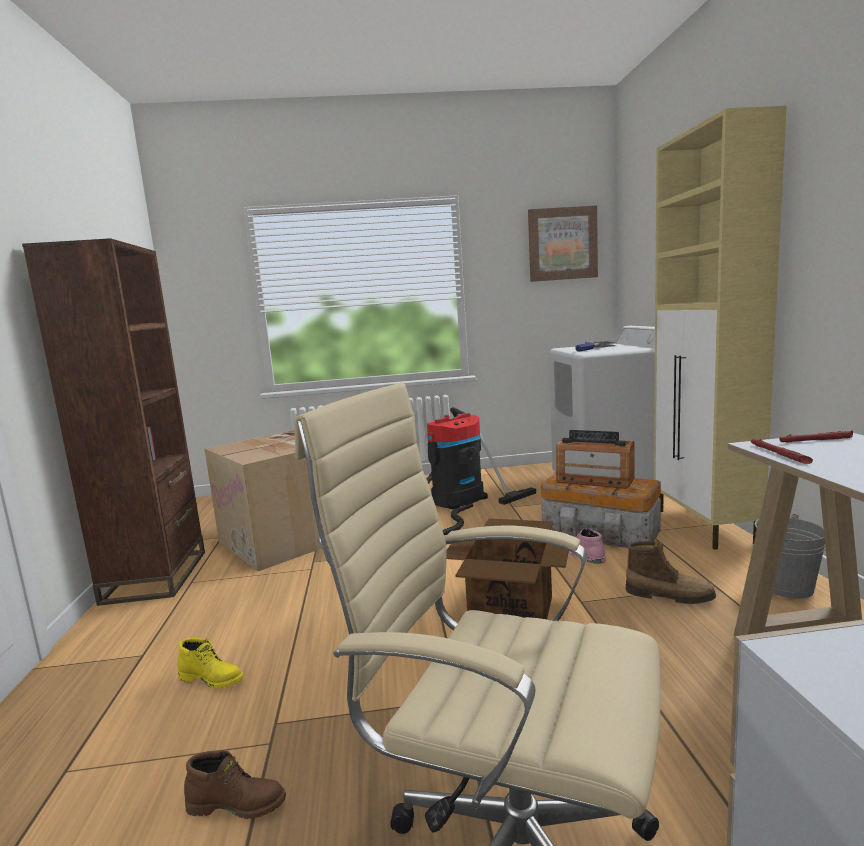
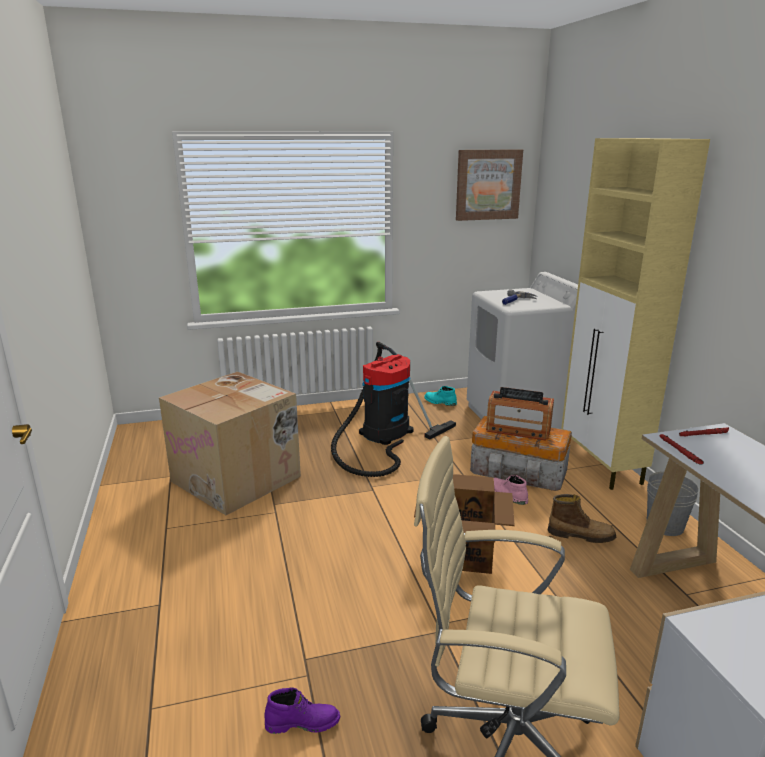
camera: 10 degrees left, 10 degrees up
brown bookcase [22,238,205,606] -> none
yellow boot [178,638,244,689] -> none
brown boot [184,750,286,819] -> purple boot [264,687,340,734]
none -> turquoise boot [424,386,457,406]

